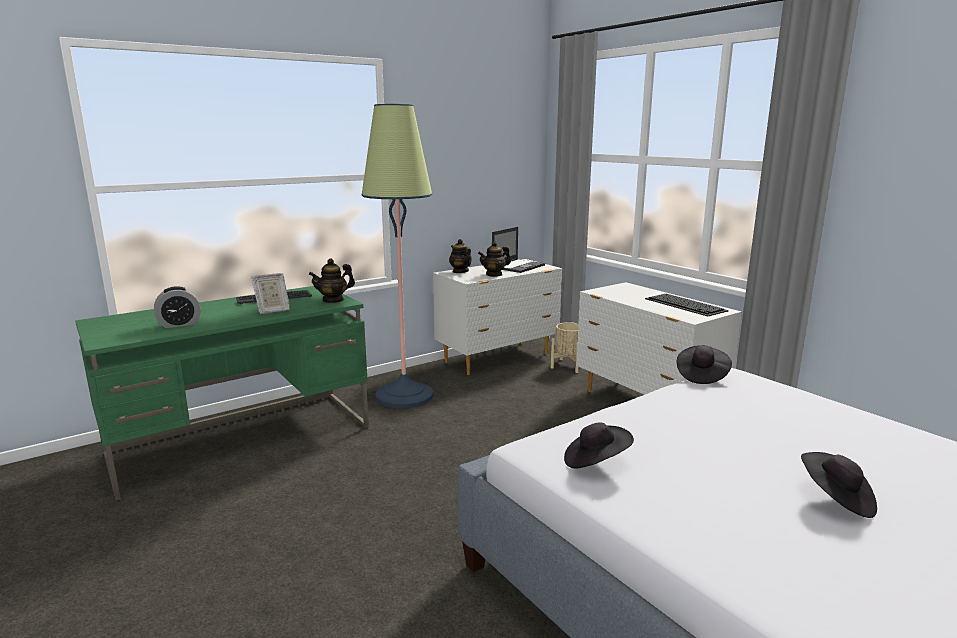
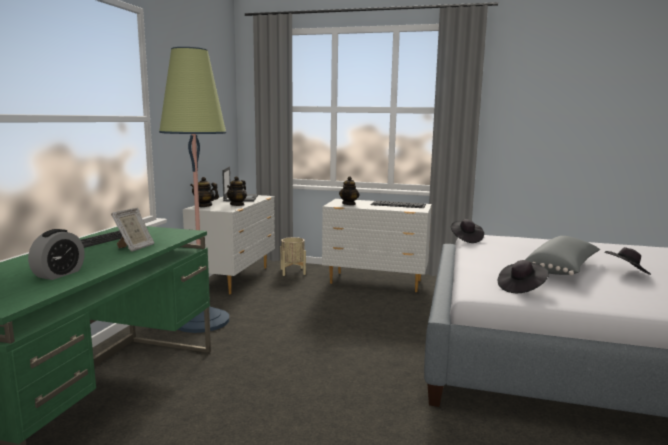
camera: 40 degrees left, 5 degrees down
teapot [309,259,355,303] -> teapot moved to [339,176,359,205]
none -> grey pillow [525,236,600,275]

